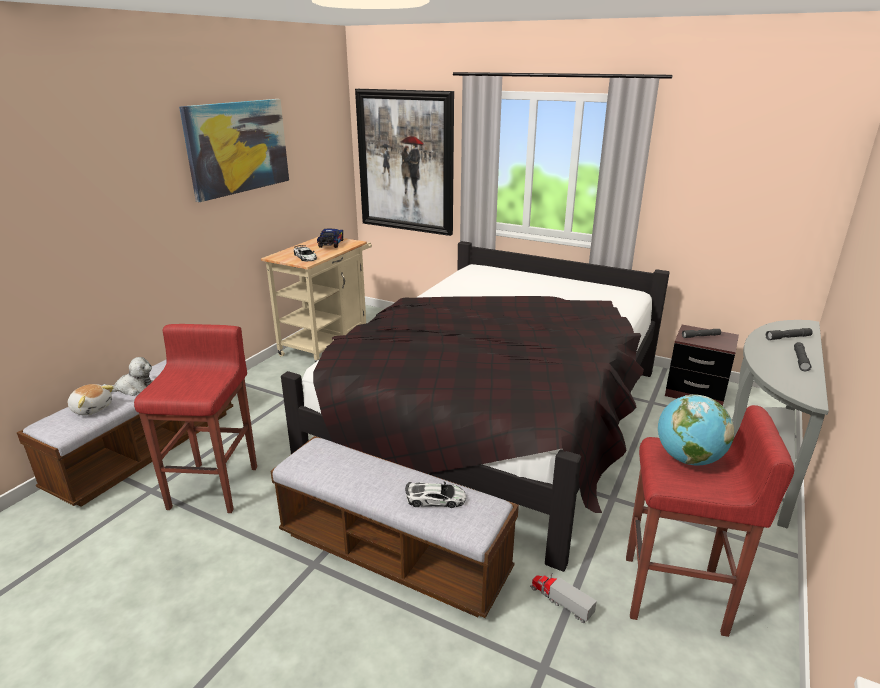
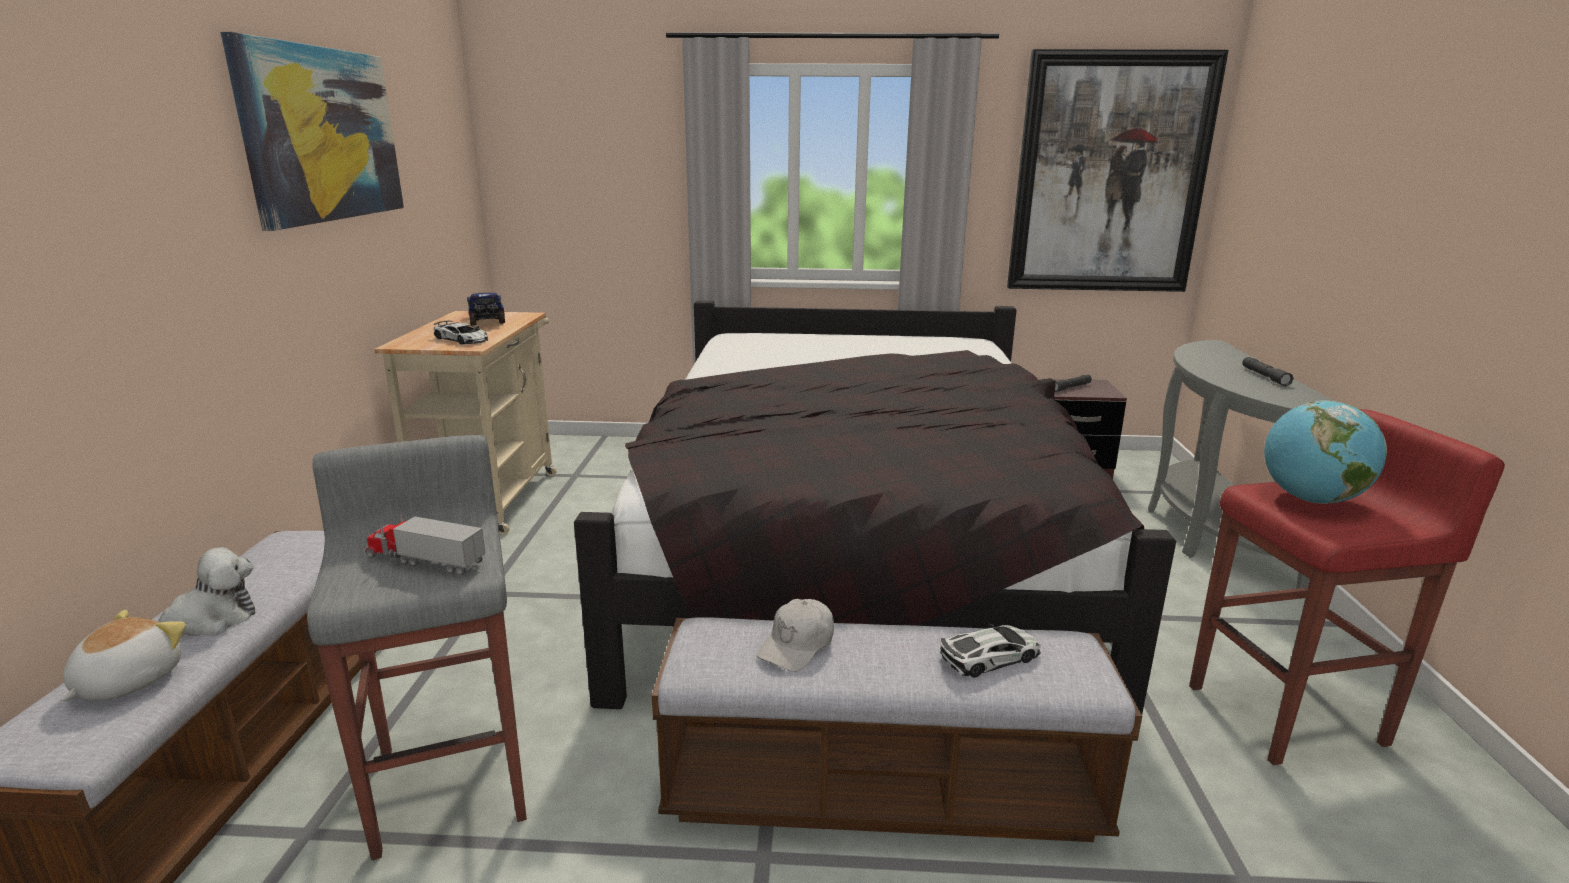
camera: 25 degrees left, 5 degrees down
plush toy [68,384,114,416] -> plush toy turned 75 degrees counterclockwise [61,610,186,701]
red stool [134,324,257,513] -> grey stool [307,435,527,860]
picture [355,89,454,236] -> picture moved to [1007,49,1229,292]
toy truck [530,573,597,623] -> toy truck moved to [364,513,486,575]
grey flashlight [765,328,813,340] -> none
none -> white cap [756,599,834,672]

